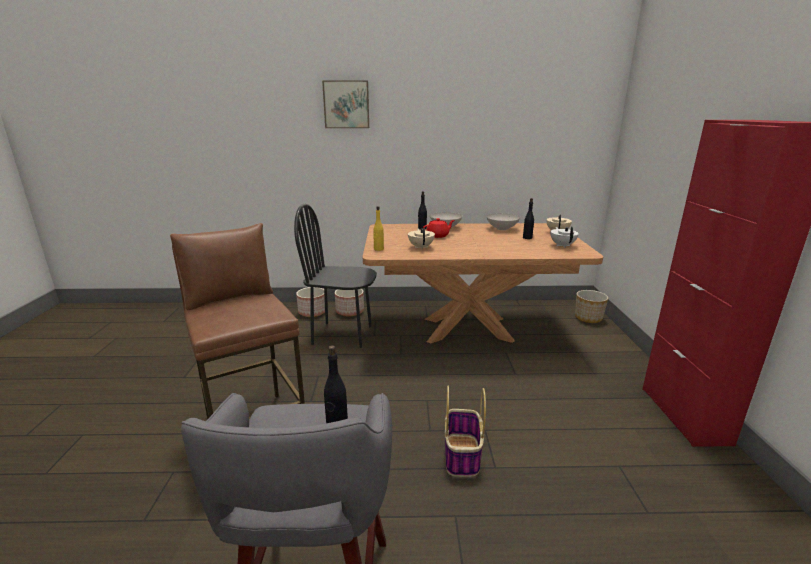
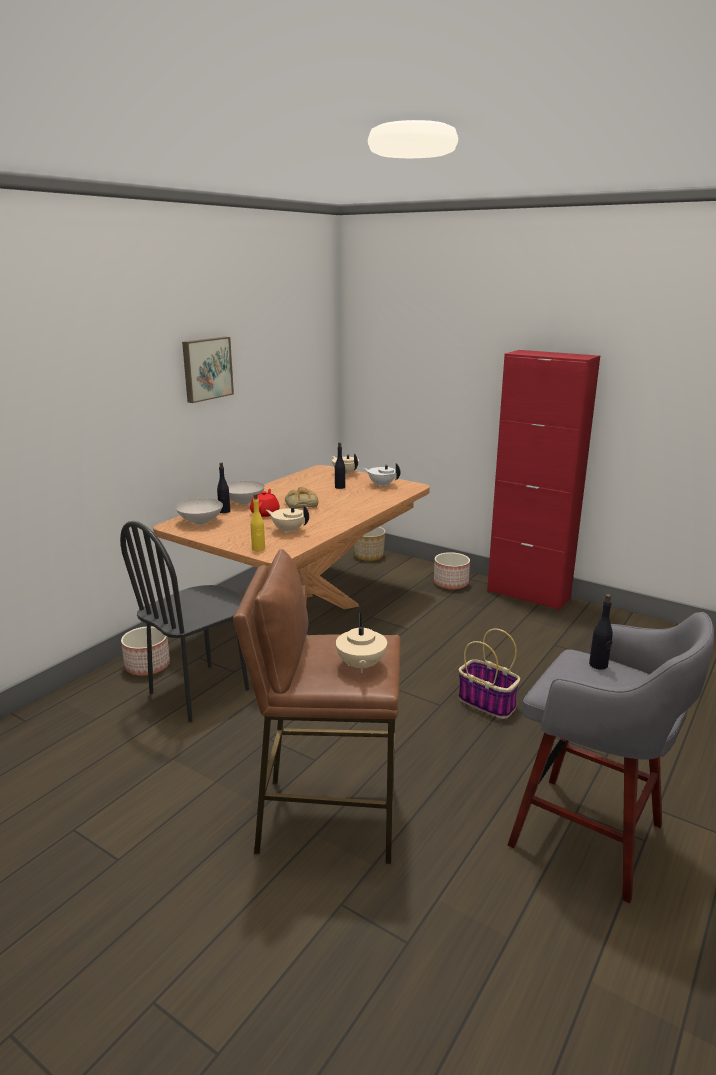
camera: 55 degrees left, 0 degrees up
planter [296,287,325,317] -> planter moved to [434,552,470,590]
picture [322,80,369,128] -> picture moved to [182,337,234,403]
white bowl [486,213,520,230] -> white bowl moved to [176,499,223,525]
none -> bread [285,487,319,508]
none -> beige teapot [336,613,387,673]

